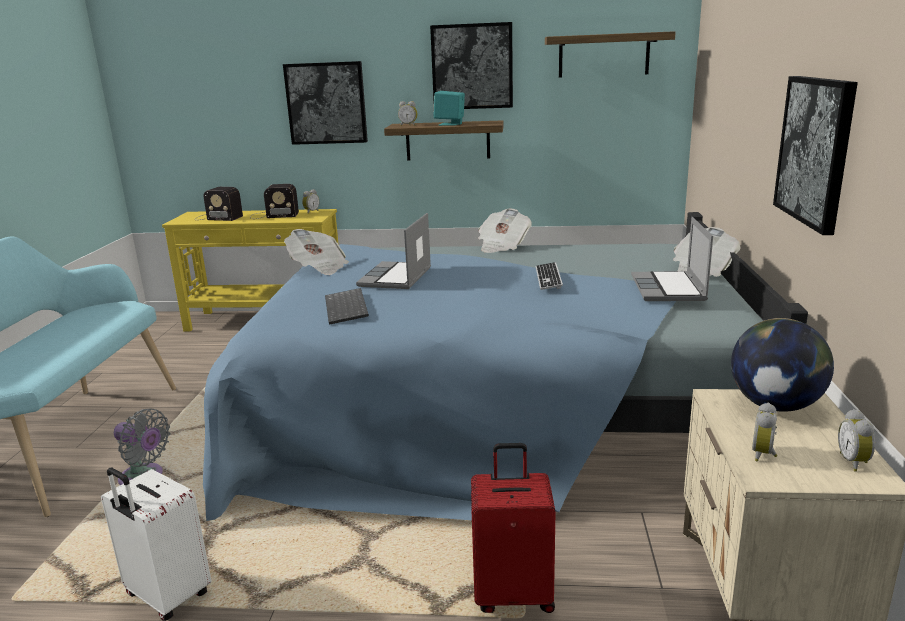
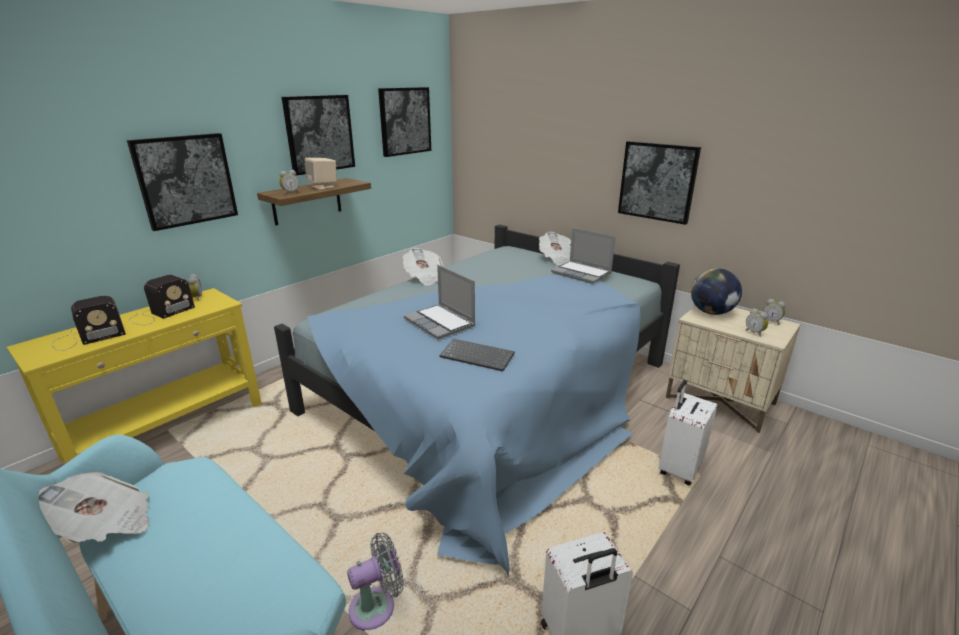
camera: 55 degrees left, 5 degrees up
newspaper [284,229,349,275] -> newspaper moved to [39,472,149,543]
turquoise speaker [433,91,465,126] -> beige speaker [305,158,337,190]
red suitcase [471,443,556,613] -> white suitcase [658,380,717,485]
keyboard [535,262,563,290] -> none
shelf [545,31,676,78] -> picture [378,87,431,157]

